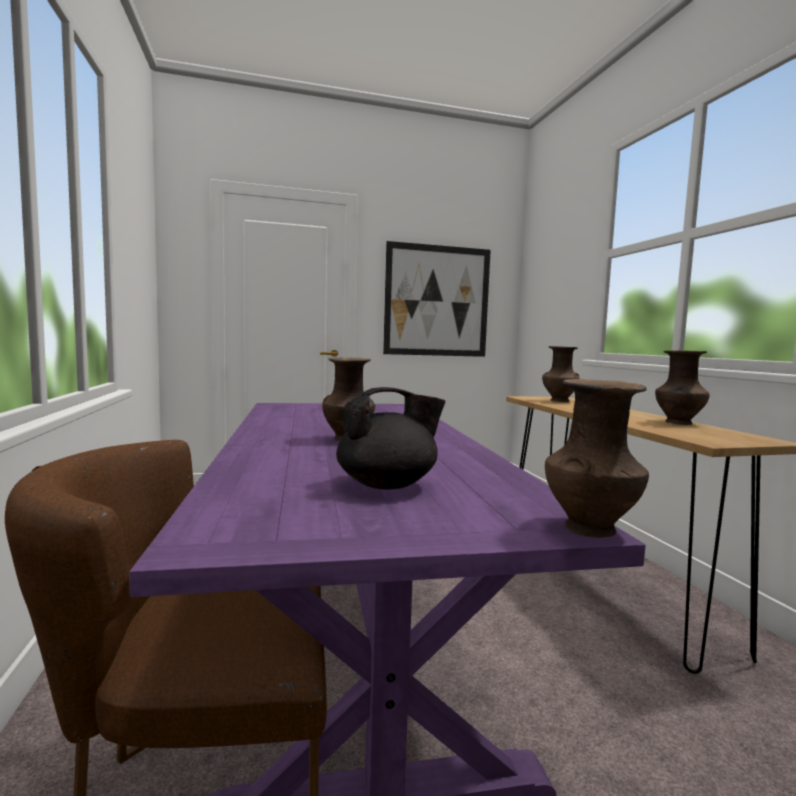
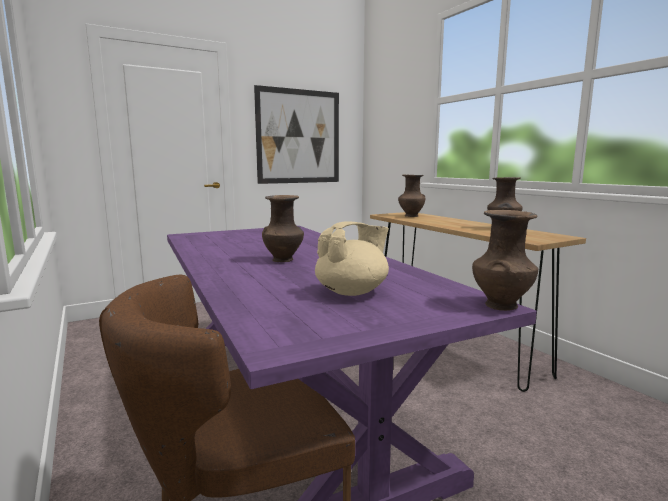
camera: 15 degrees left, 5 degrees up
black teapot [336,387,445,490] -> beige teapot [315,222,389,296]

